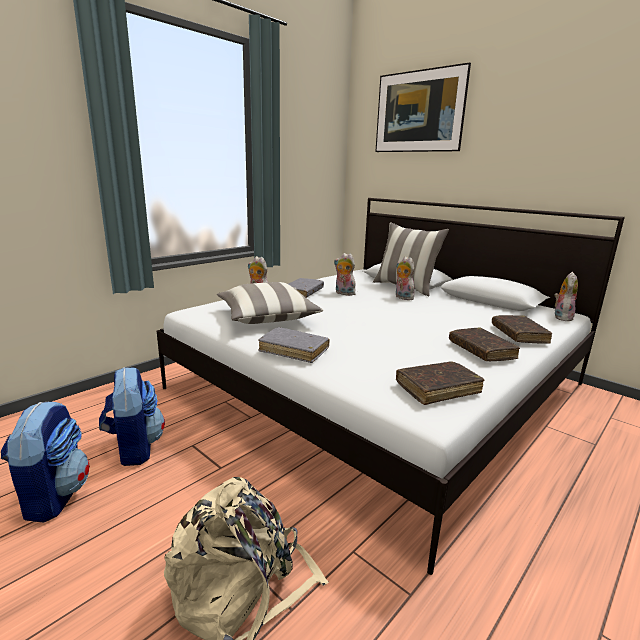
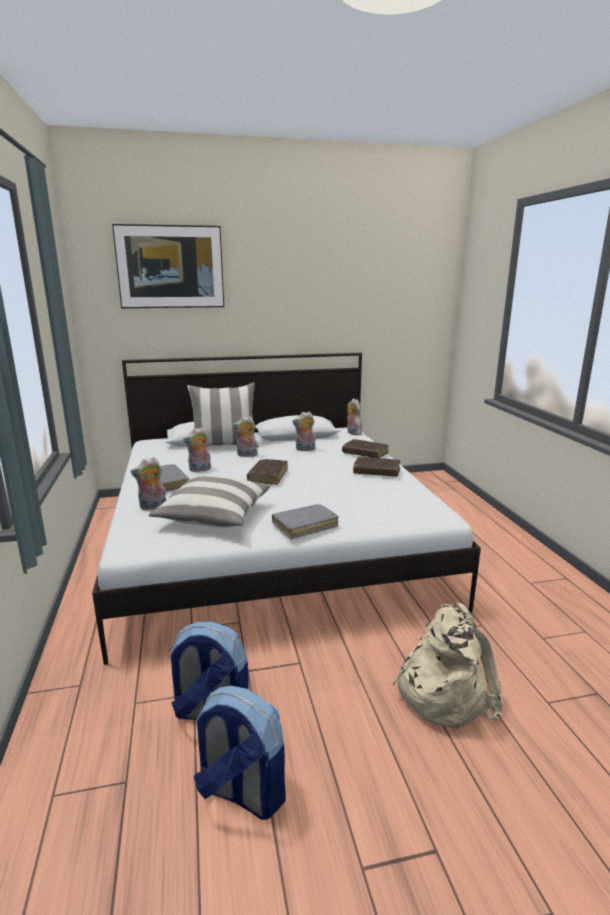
camera: 55 degrees left, 0 degrees up
brown book [396,361,485,405] -> brown book moved to [247,459,288,485]
none -> plush toy [292,412,316,451]

